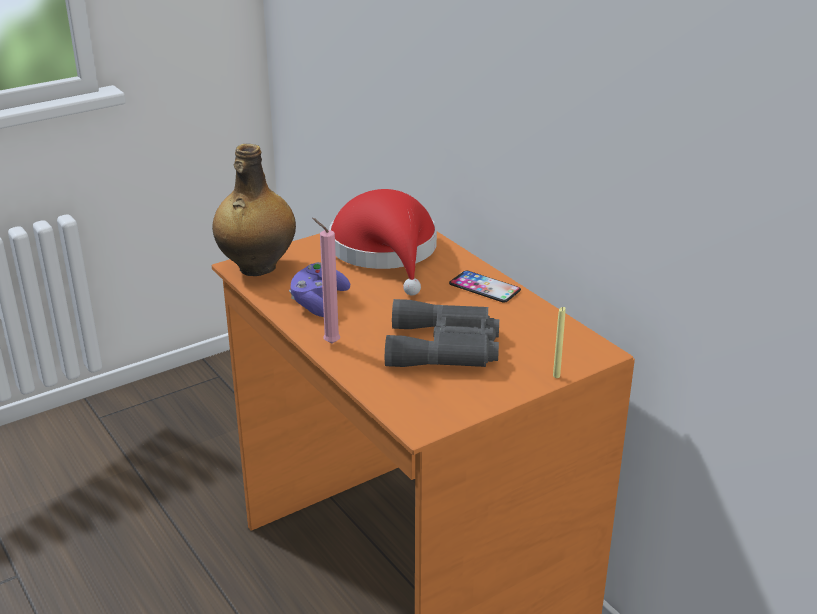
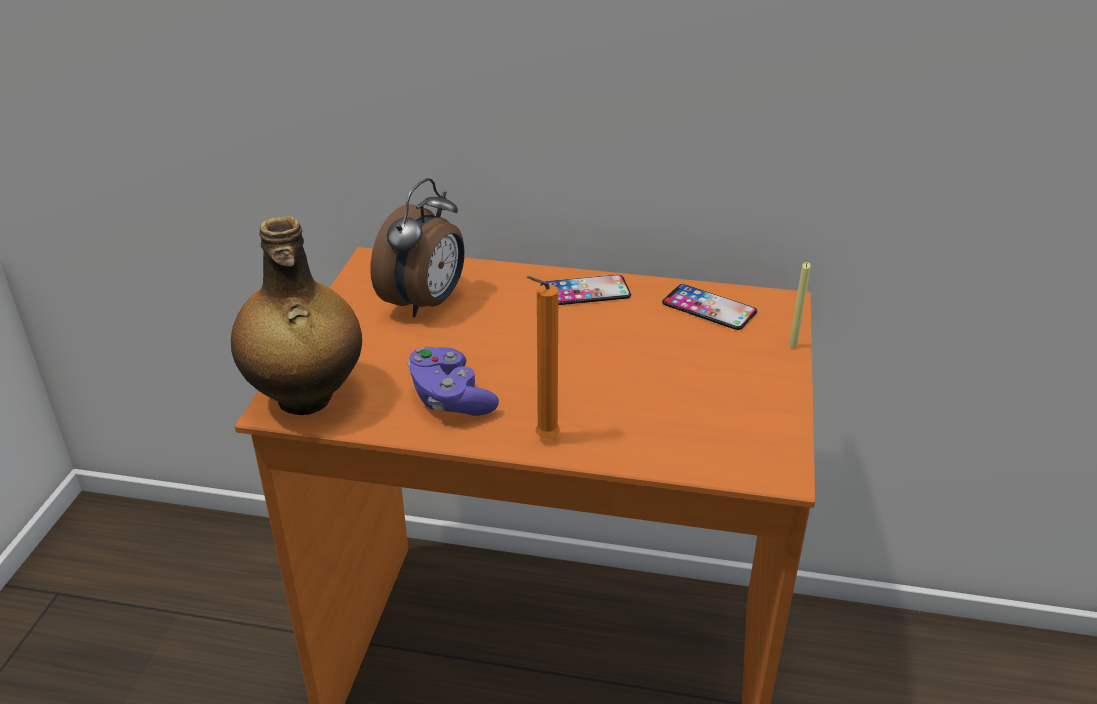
camera: 45 degrees left, 5 degrees up
pink candle [312,218,340,344] -> orange candle [527,276,560,438]
red hat [329,189,437,296] -> alarm clock [370,178,464,317]
grey binoculars [385,299,499,367] -> none
none -> phone [662,284,757,330]

